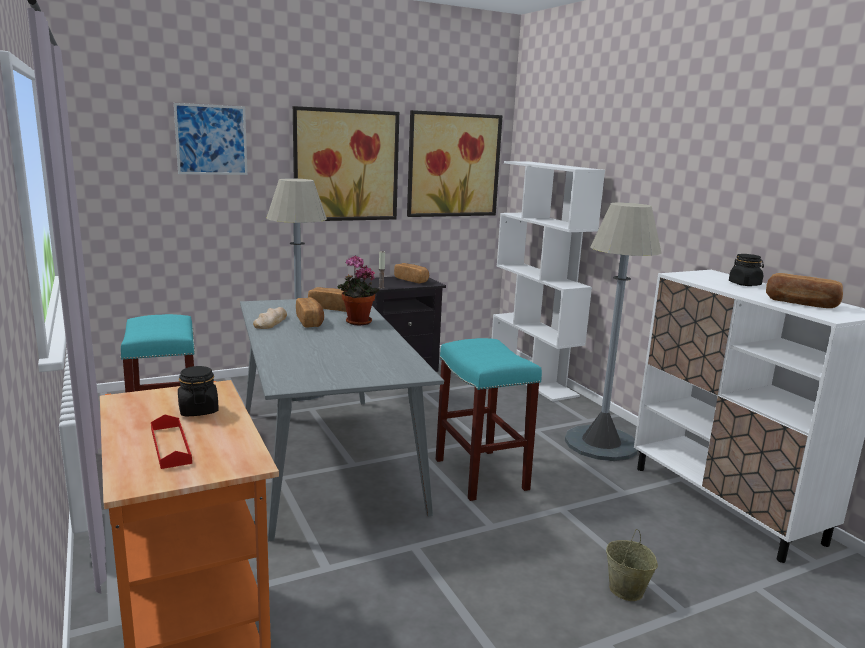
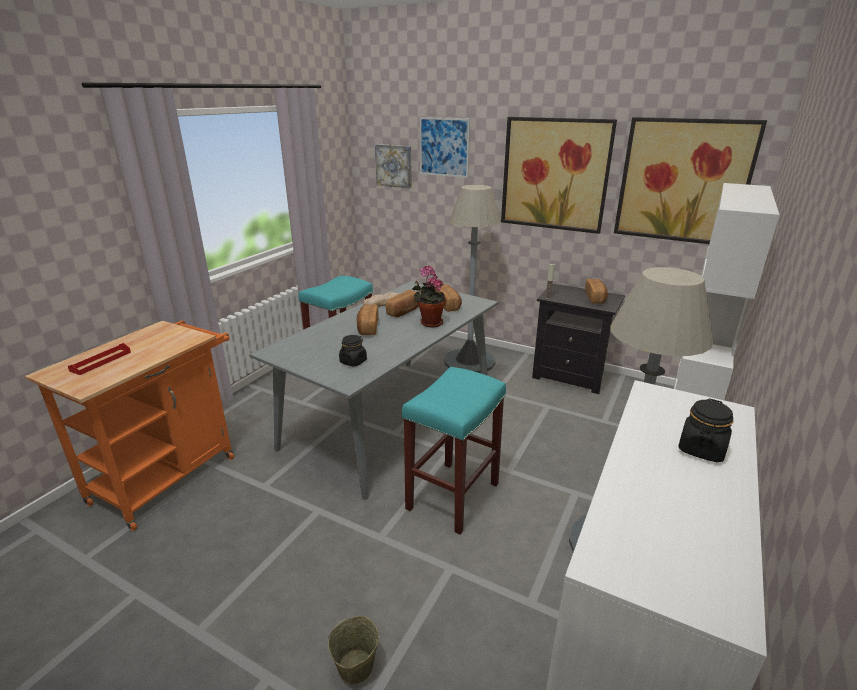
camera: 55 degrees right, 10 degrees up
black jar [178,366,219,417] -> black jar moved to [339,335,367,367]
bread [766,273,843,308] -> bread moved to [357,305,379,335]
none -> picture [375,144,412,188]

